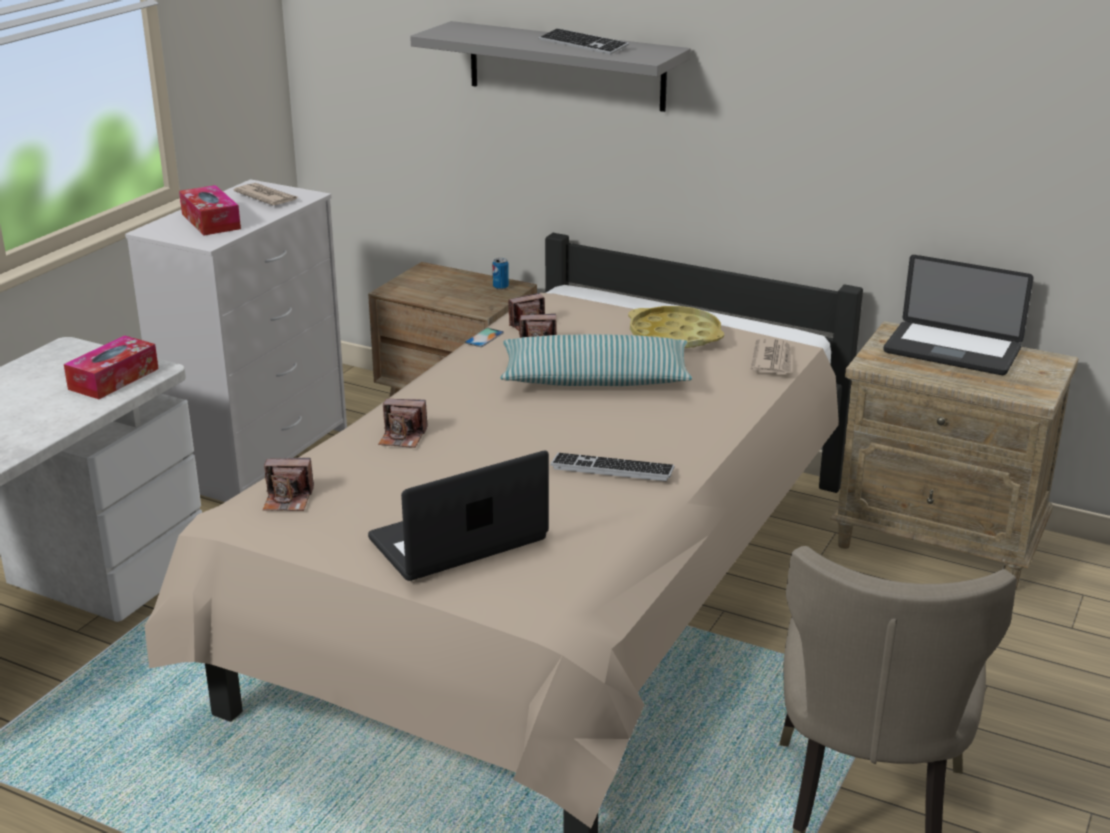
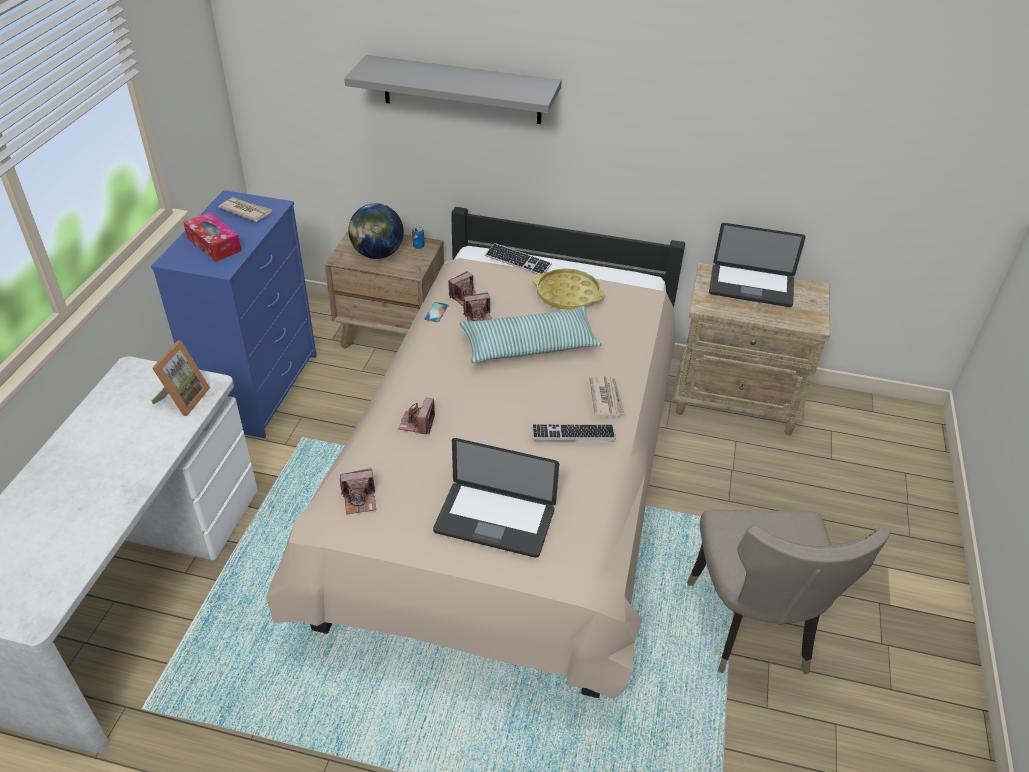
camera: 15 degrees left, 15 degrees up
tissue box [64,335,159,399] -> picture frame [151,340,210,416]
white dresser [125,179,347,502] -> blue dresser [151,190,317,438]
laptop [368,451,549,581] -> laptop turned 120 degrees counterclockwise [433,438,559,558]
camera [378,399,428,448] -> camera turned 105 degrees clockwise [398,398,435,435]
keyboard [539,28,629,55] -> keyboard moved to [485,243,552,274]
newspaper [751,338,792,374] -> newspaper moved to [589,376,625,416]
none -> globe [348,203,404,259]

